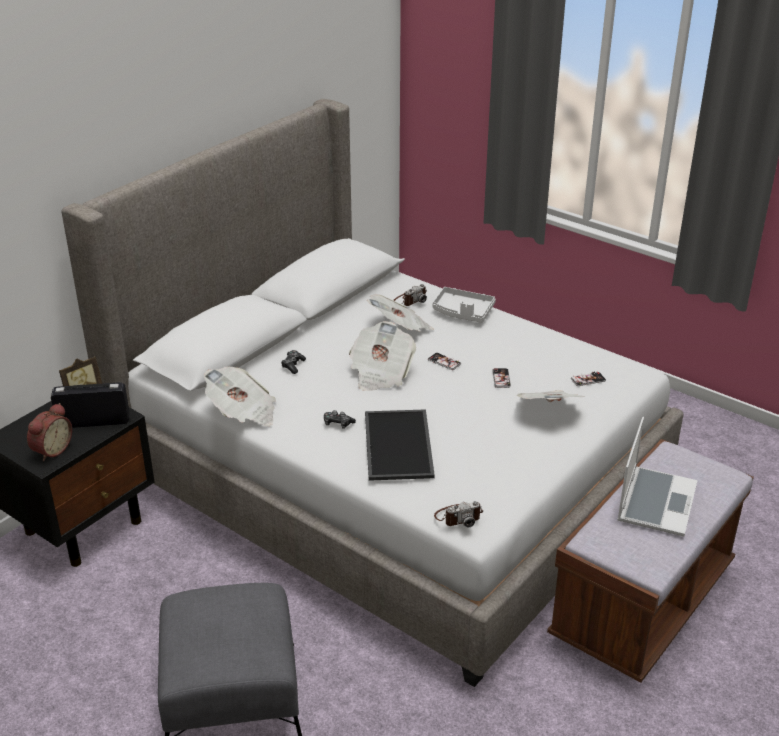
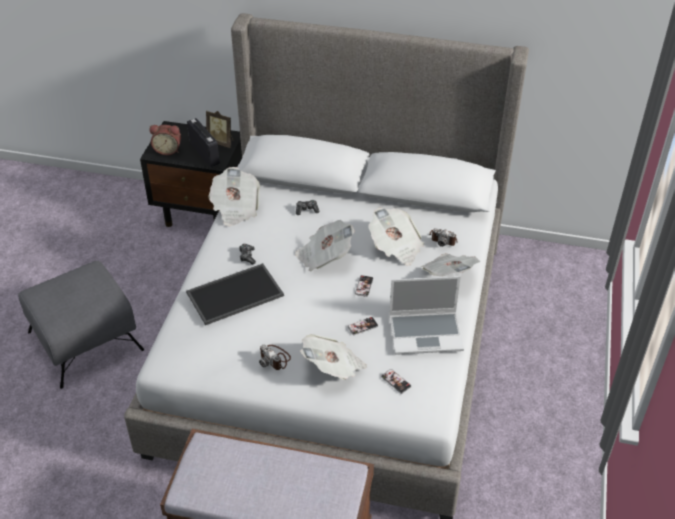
camera: 65 degrees right, 10 degrees up
grey tray [432,287,496,323] -> newspaper [421,253,480,276]
camera [434,501,483,528] -> camera moved to [259,345,291,370]
laptop [617,417,698,537] -> laptop moved to [389,276,464,355]

